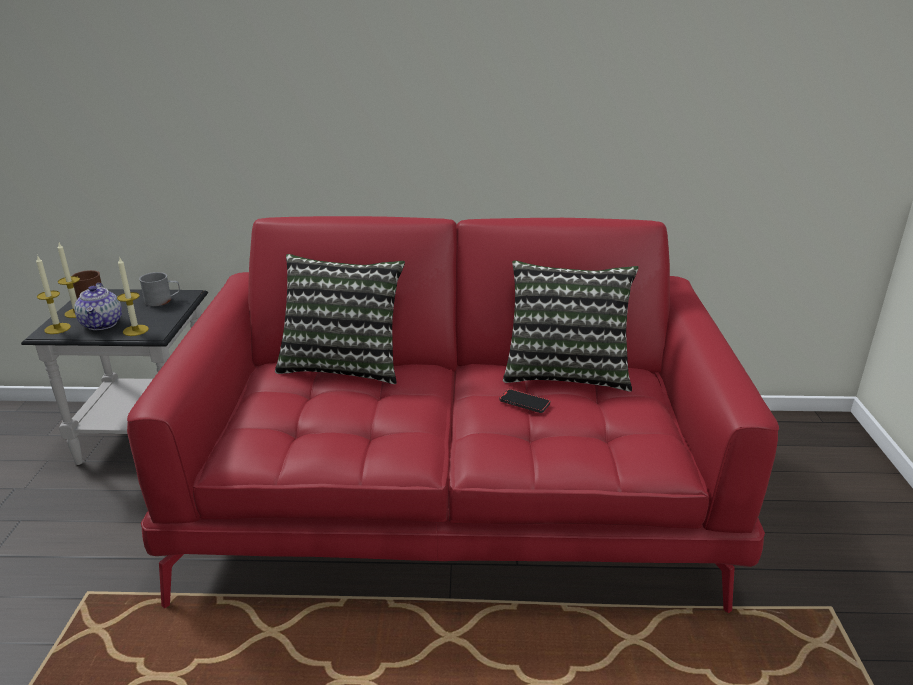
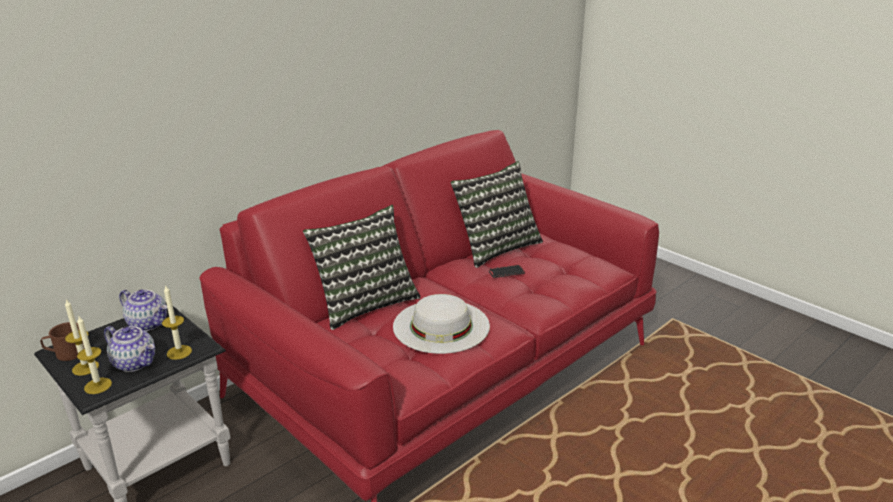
camera: 45 degrees left, 0 degrees up
grey mug [139,272,180,306] -> teapot [119,290,167,331]
none -> white hat [393,294,490,354]

